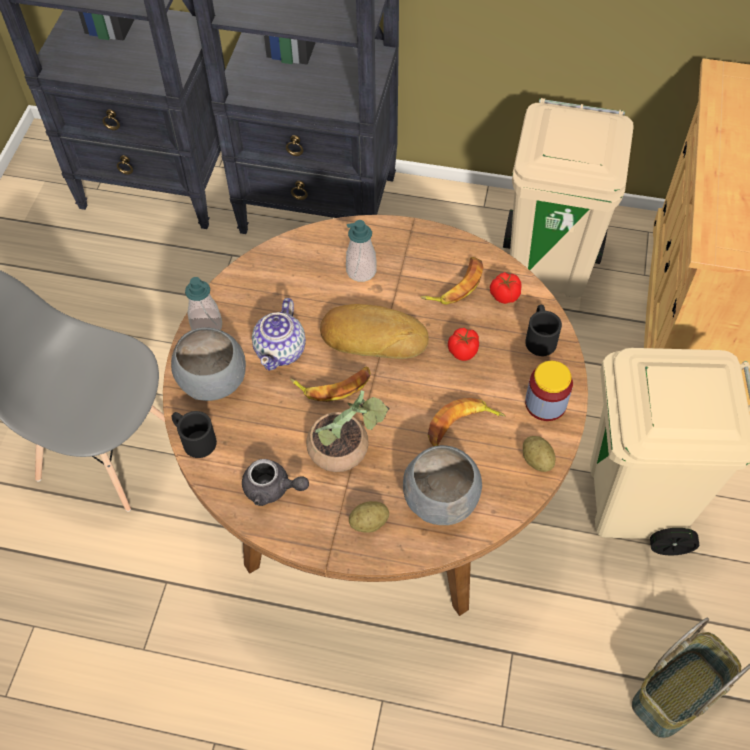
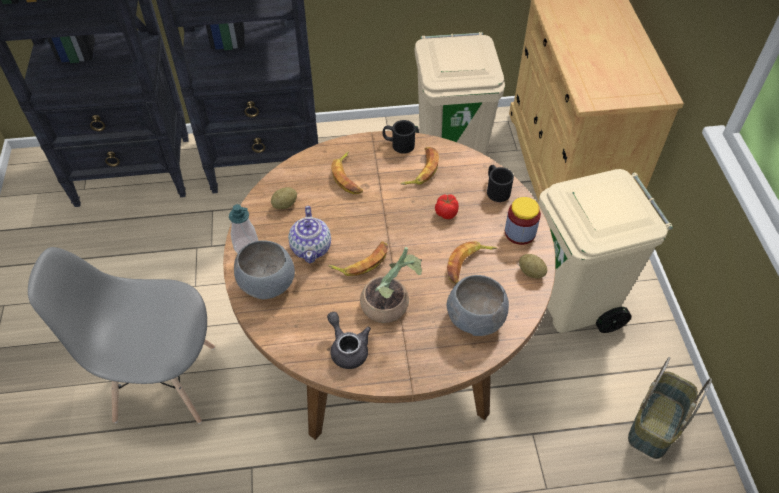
camera: 20 degrees left, 5 degrees down
black mug [171,411,217,458] -> black mug moved to [382,120,415,154]
grey teapot [242,459,309,506] -> grey teapot turned 120 degrees counterclockwise [327,312,371,369]
bread [320,304,429,359] -> none
soap dispenser [346,220,376,282] -> banana [331,151,363,194]
potato [349,501,389,533] -> potato moved to [271,187,297,209]
tomato [490,272,521,304] -> none

